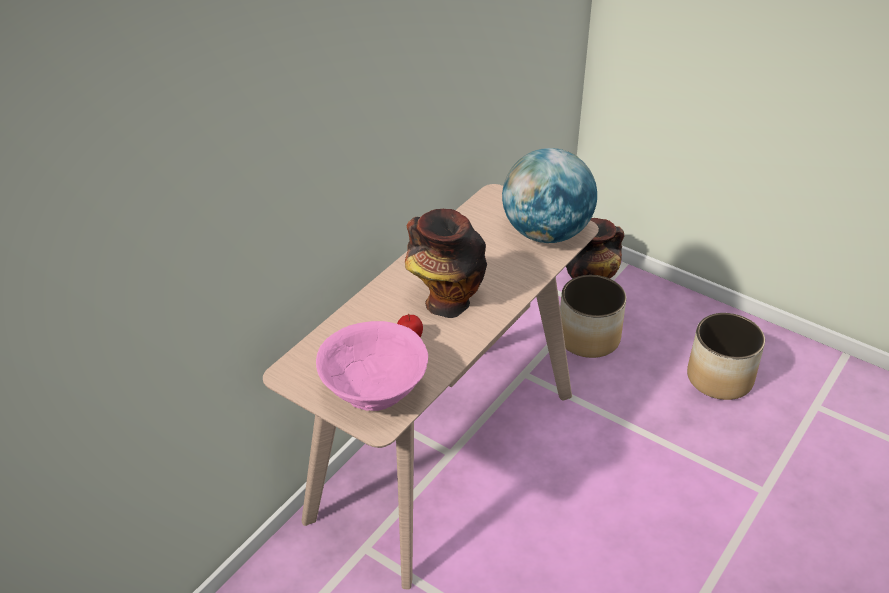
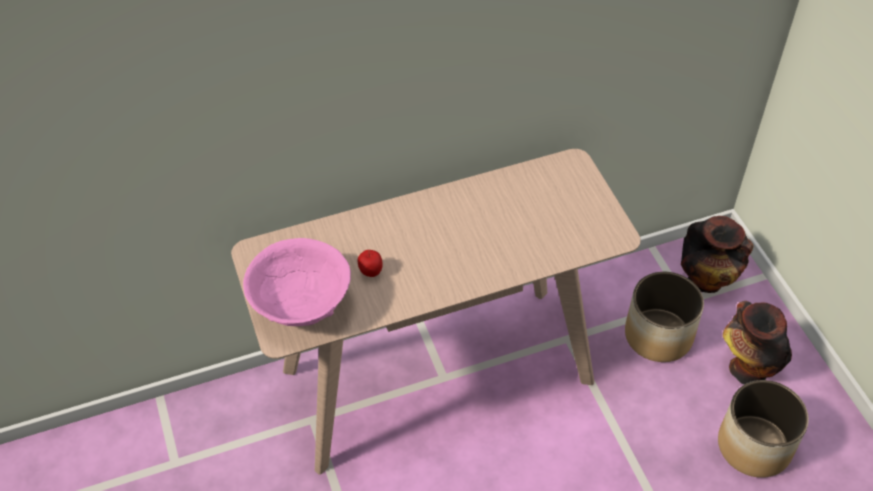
camera: 35 degrees right, 10 degrees up
vase [405,209,487,318] -> vase moved to [723,301,792,385]
globe [502,148,597,243] -> none

